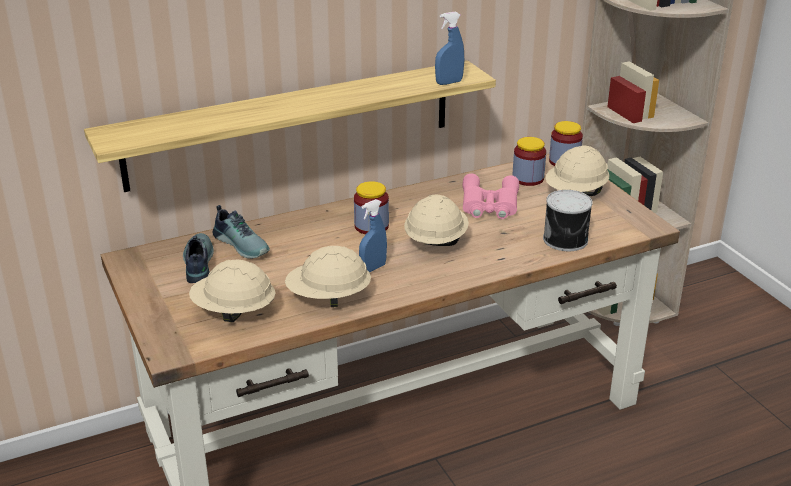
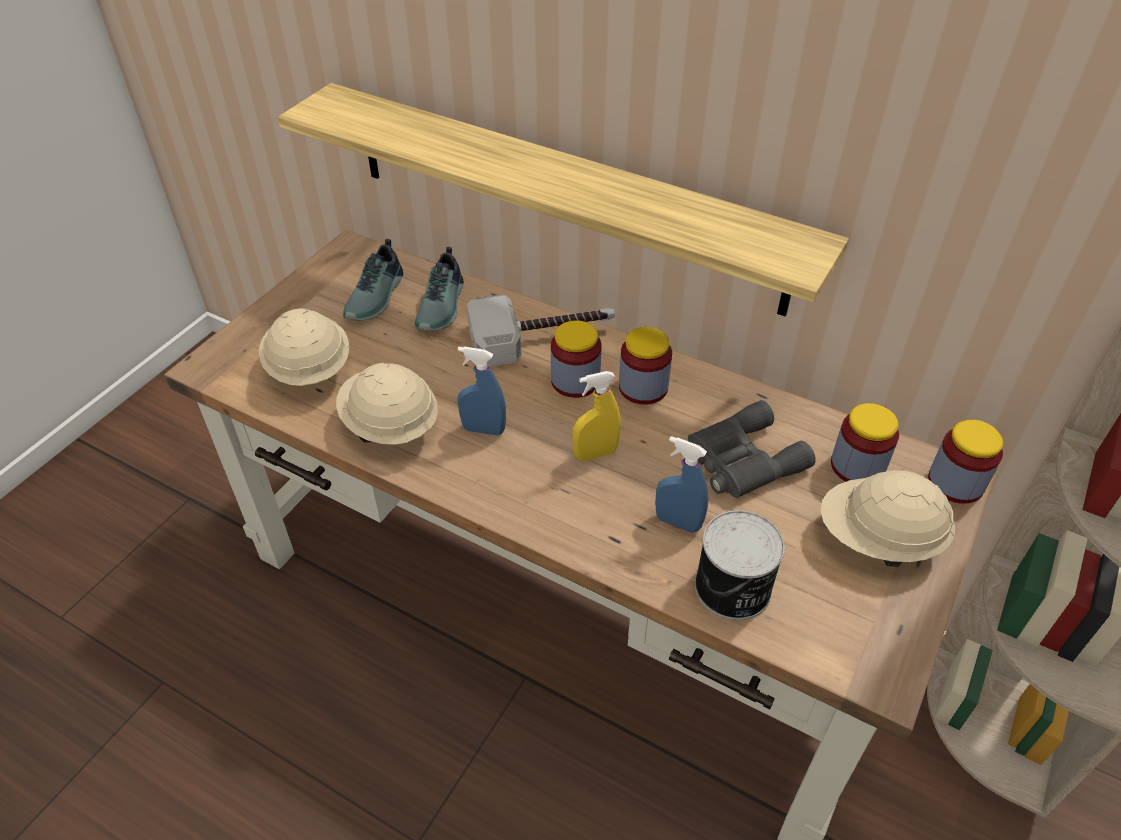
camera: 55 degrees right, 15 degrees up
shoe [183,233,214,283] -> shoe turned 150 degrees clockwise [343,239,403,320]
beige hard hat [404,195,469,246] -> yellow spray bottle [572,371,621,461]
blue spray bottle [435,12,464,85] -> blue spray bottle moved to [655,436,708,533]
pink binoculars [462,174,519,219] -> grey binoculars [688,400,816,498]
none -> hammer [467,295,615,367]
none -> jar [619,327,672,405]

